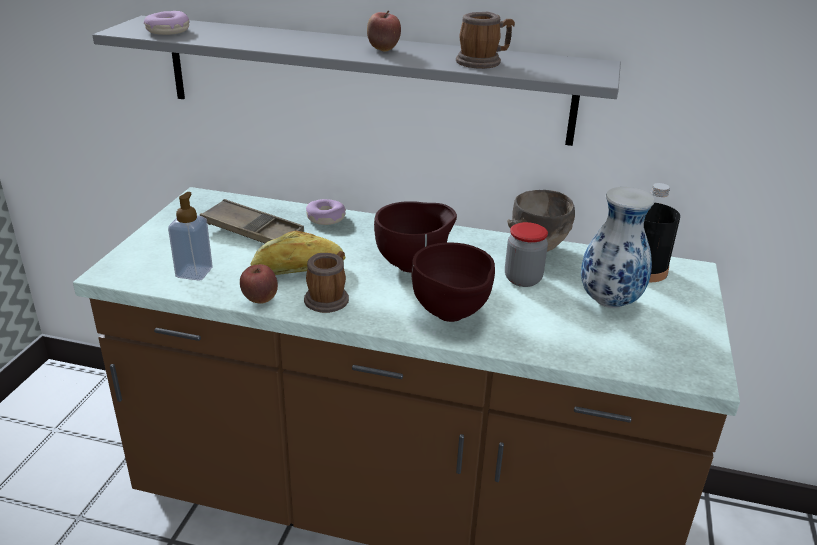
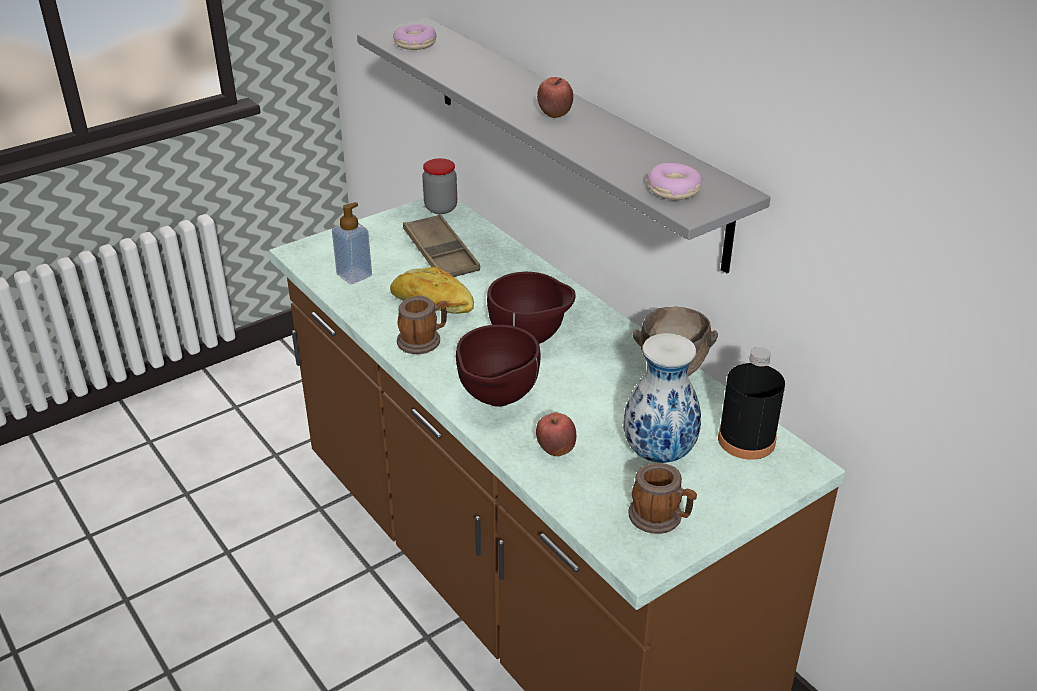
camera: 40 degrees right, 5 degrees up
apple [240,264,278,304] -> apple moved to [536,413,576,456]
donut [306,199,346,225] -> donut moved to [647,163,703,200]
mug [456,12,515,69] -> mug moved to [628,463,697,534]
jar [505,222,548,287] -> jar moved to [423,158,457,214]

